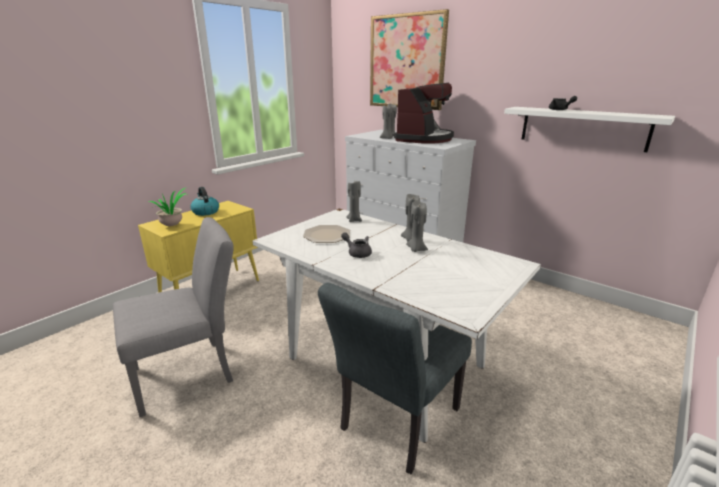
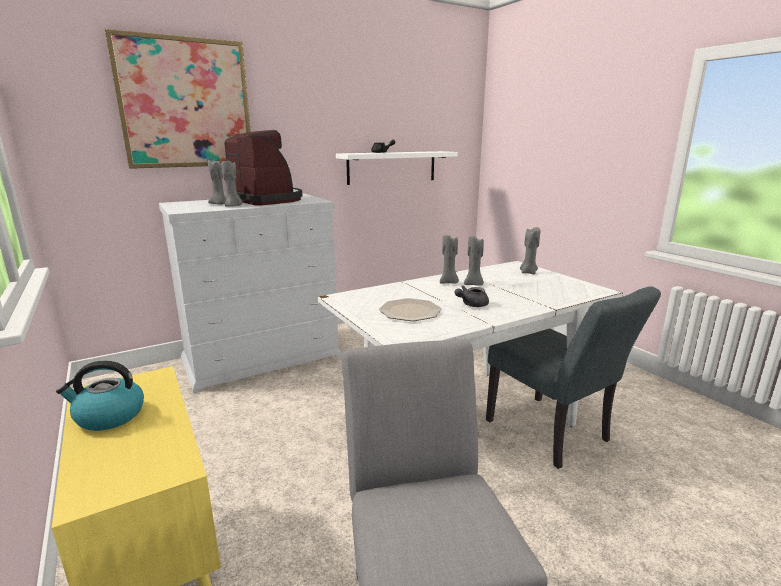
camera: 70 degrees left, 5 degrees down
potted plant [148,188,186,226] -> none
grey candle [346,181,362,222] -> grey candle moved to [520,227,540,274]

